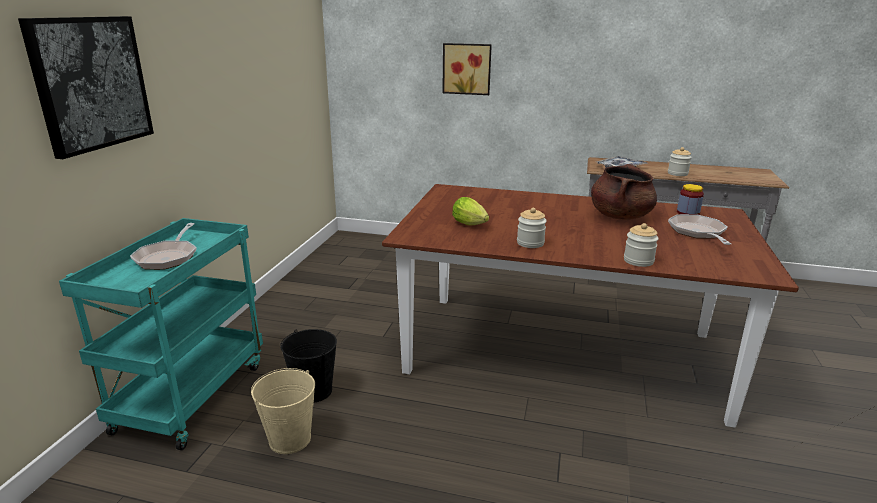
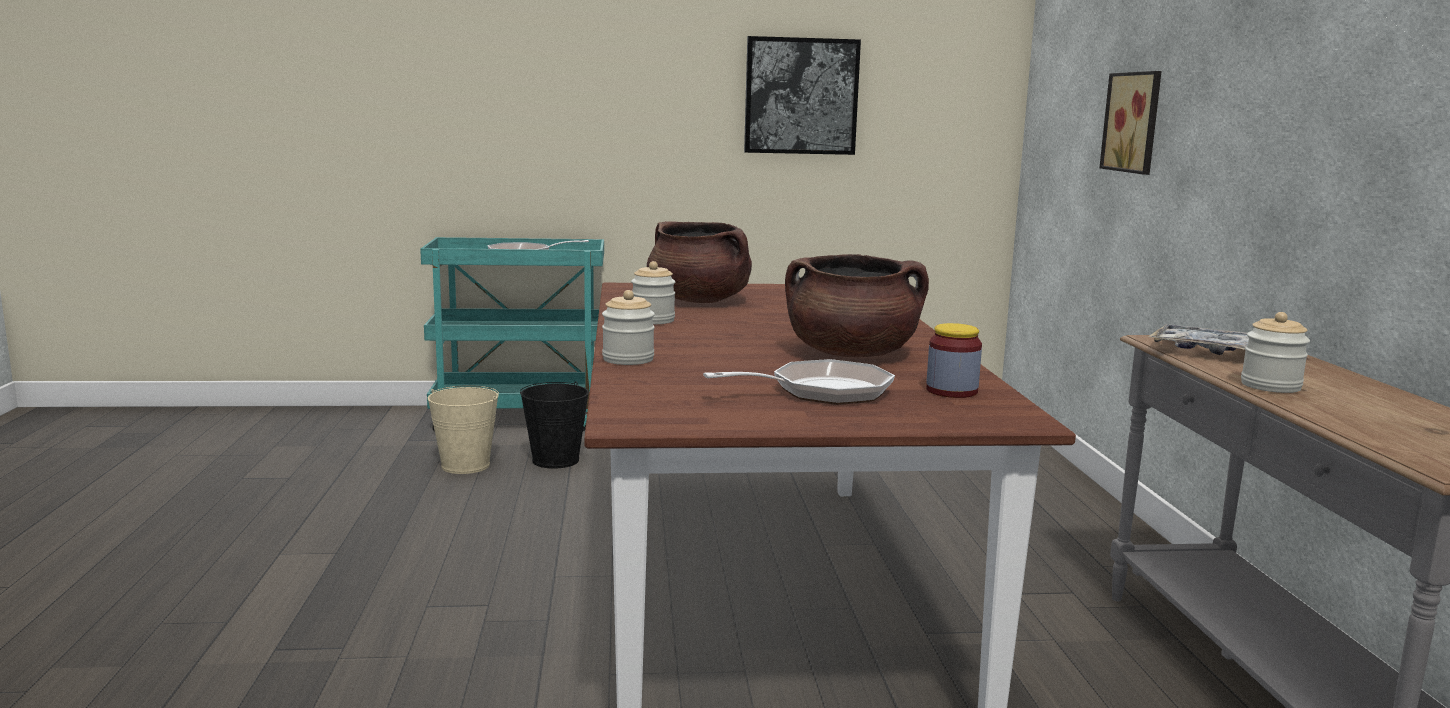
camera: 70 degrees right, 10 degrees down
picture [18,16,154,159] -> picture moved to [744,36,861,155]
lettuce [452,197,489,225] -> brown cooking pot [647,221,752,303]

